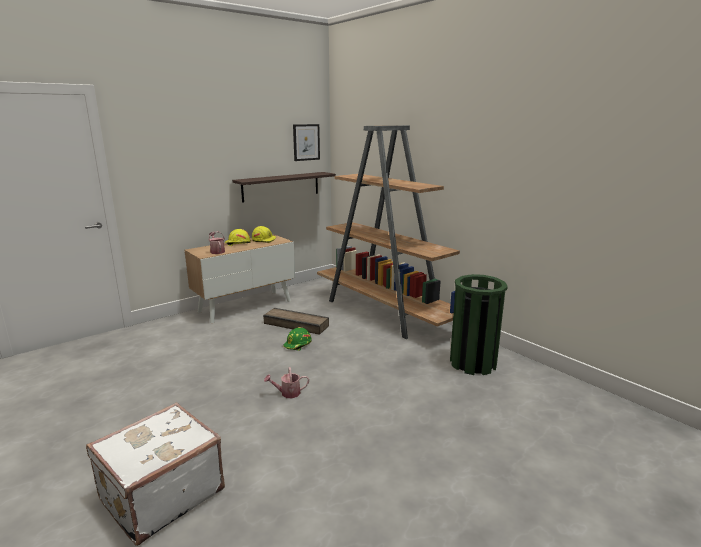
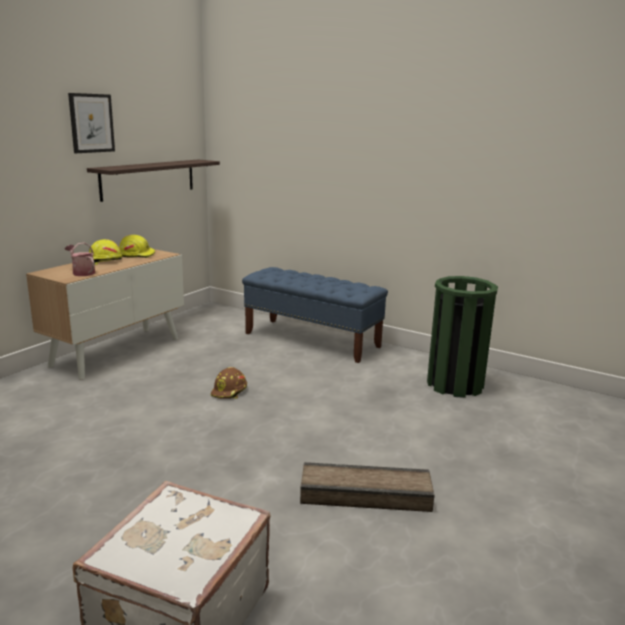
camera: 20 degrees left, 0 degrees up
crate [263,308,329,335] -> crate moved to [300,462,435,512]
watering can [264,367,309,398] -> none
green hard hat [283,327,312,351] -> brown hard hat [211,367,247,399]
picture [293,124,320,161] -> picture moved to [68,93,115,153]
brown bookcase [317,125,460,339] -> blue bench [242,267,388,363]

